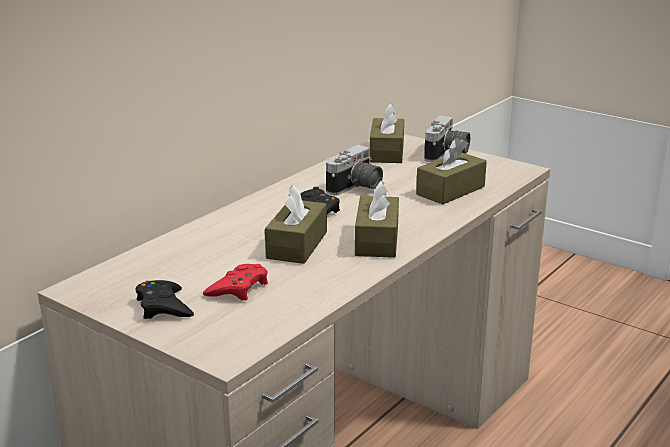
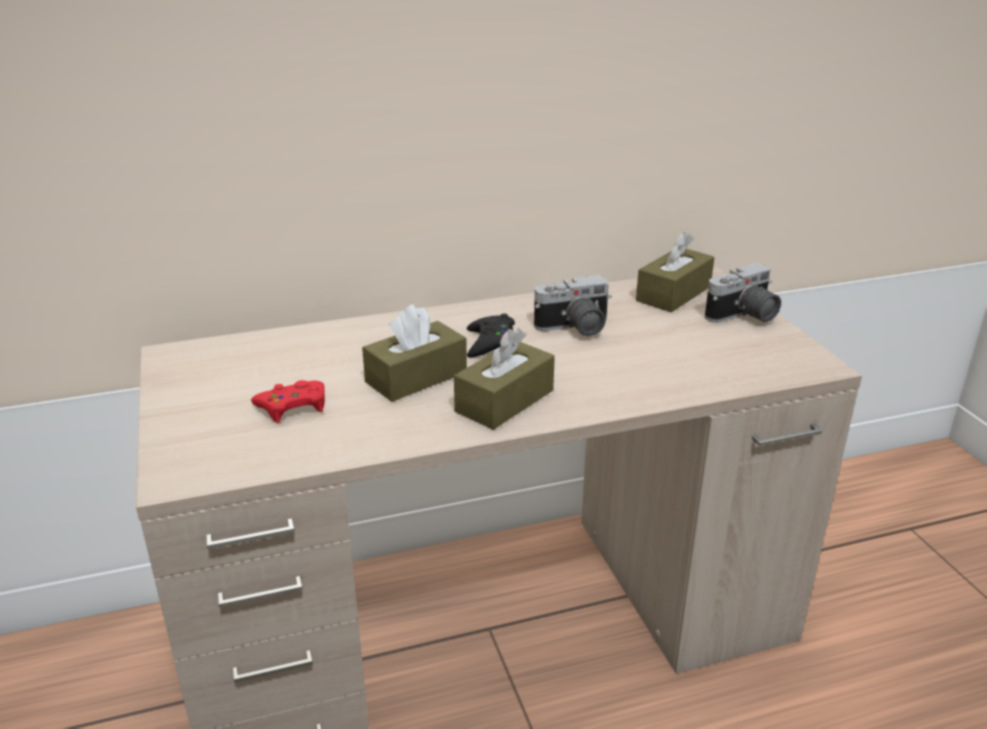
camera: 35 degrees right, 5 degrees up
black game controller [135,280,194,319] -> none
brown tissue box [416,138,487,205] -> none

